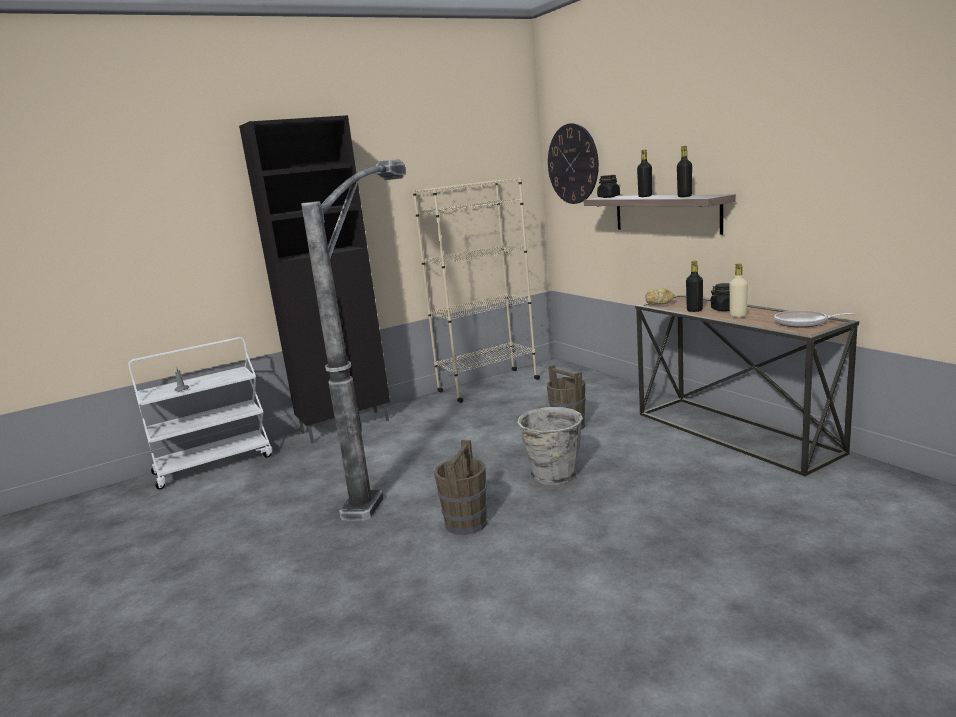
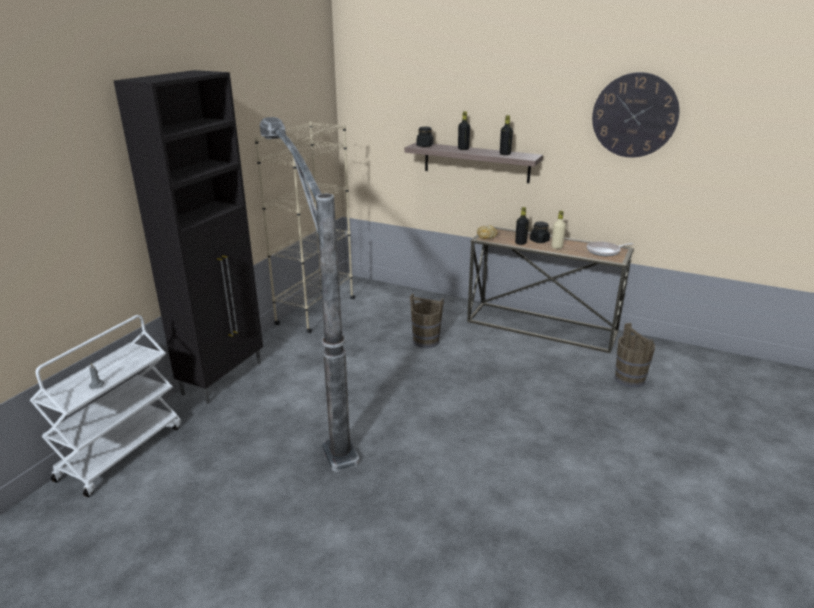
camera: 35 degrees left, 10 degrees up
brown bucket [434,440,487,535] -> brown bucket moved to [614,323,655,388]
grey bucket [514,407,583,486] -> none
wall clock [548,123,599,204] -> wall clock moved to [592,72,679,157]

